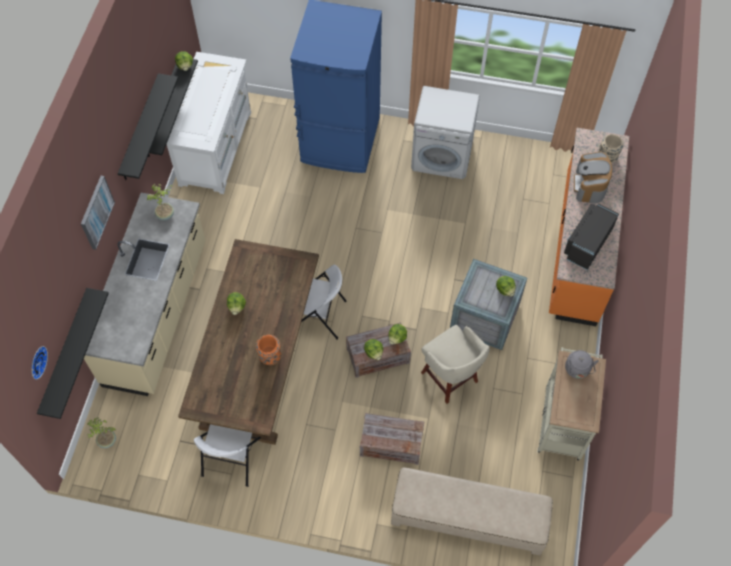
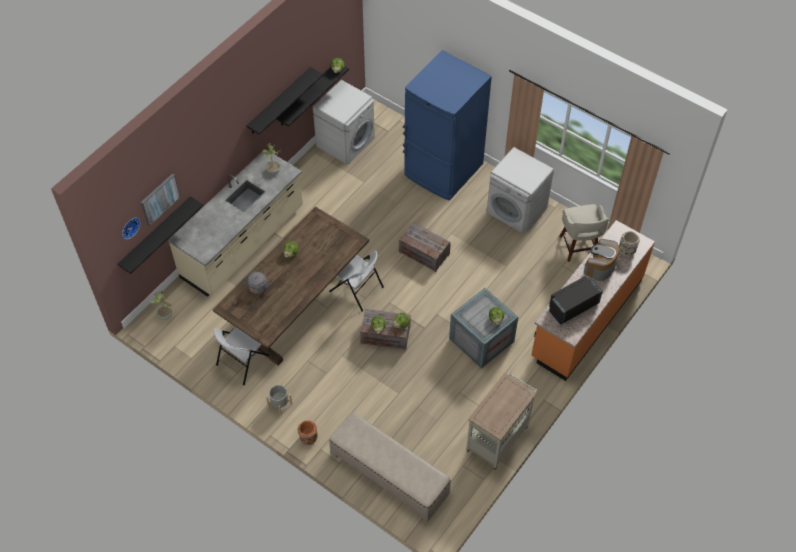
camera: 25 degrees right, 5 degrees down
picture [81,176,115,250] -> picture moved to [141,174,180,226]
white dresser [167,52,251,194] -> white washing machine [313,80,375,164]
orange vase [256,335,281,365] -> orange vase moved to [298,420,318,445]
crate [360,413,424,465] -> crate moved to [399,222,451,272]
beige stool [421,325,490,404] -> beige stool moved to [559,204,609,262]
grey kettle [565,350,599,379] -> grey kettle moved to [244,272,270,294]
none -> grey planter [266,385,292,416]

